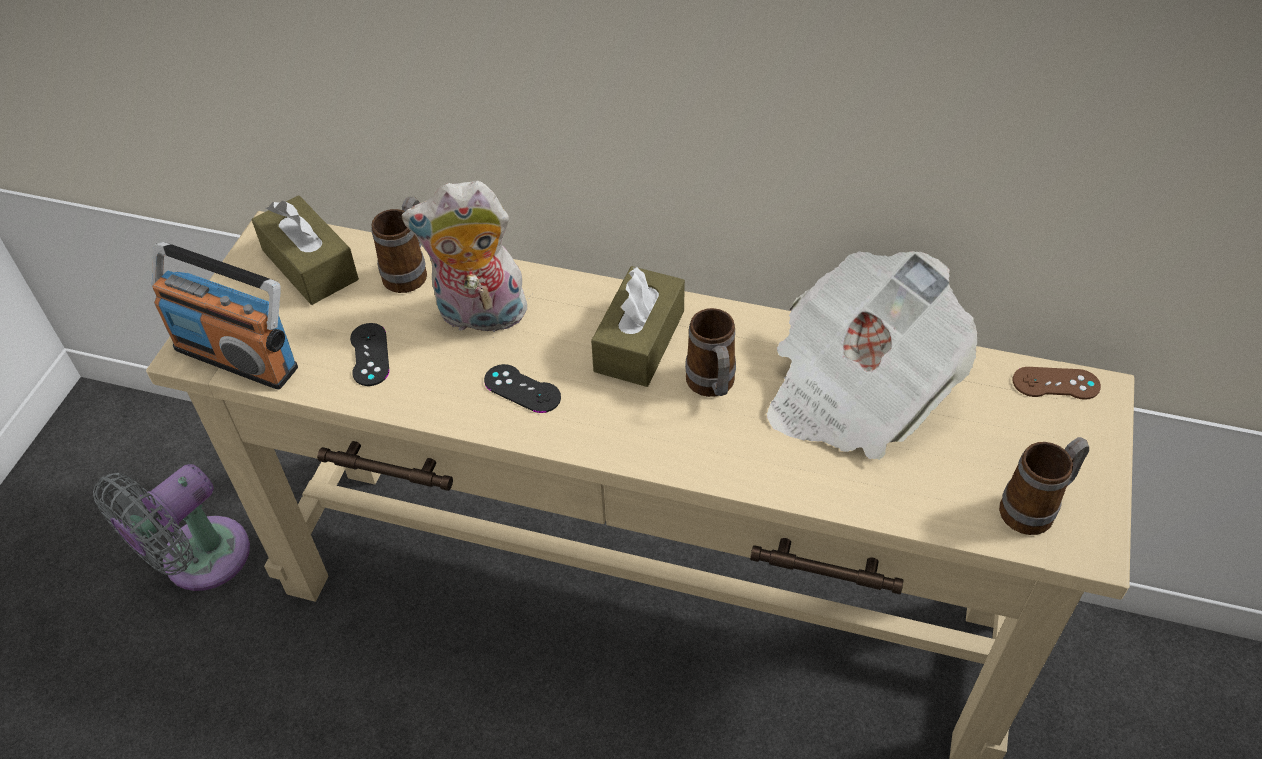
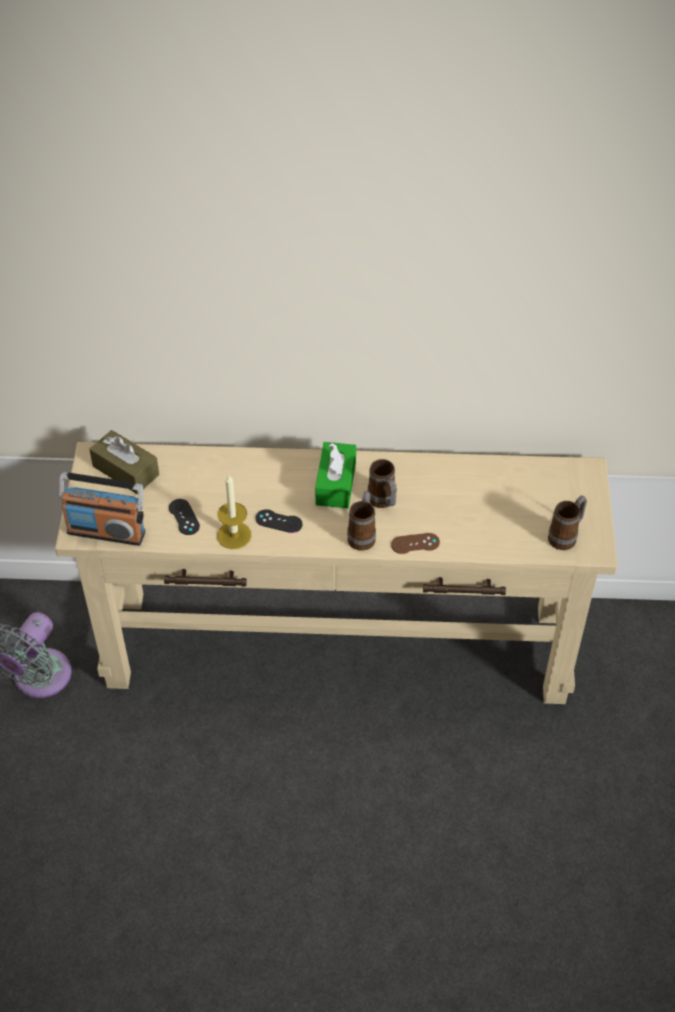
camera: 15 degrees left, 0 degrees up
mug [371,197,427,293] -> mug moved to [347,491,376,551]
plush toy [402,181,529,332] -> none
brown tissue box [591,266,685,387] -> green tissue box [315,442,356,508]
newspaper [767,251,977,460] -> none
brown game controller [1013,367,1101,400] -> brown game controller moved to [391,533,440,554]
none -> candle [217,474,251,549]

